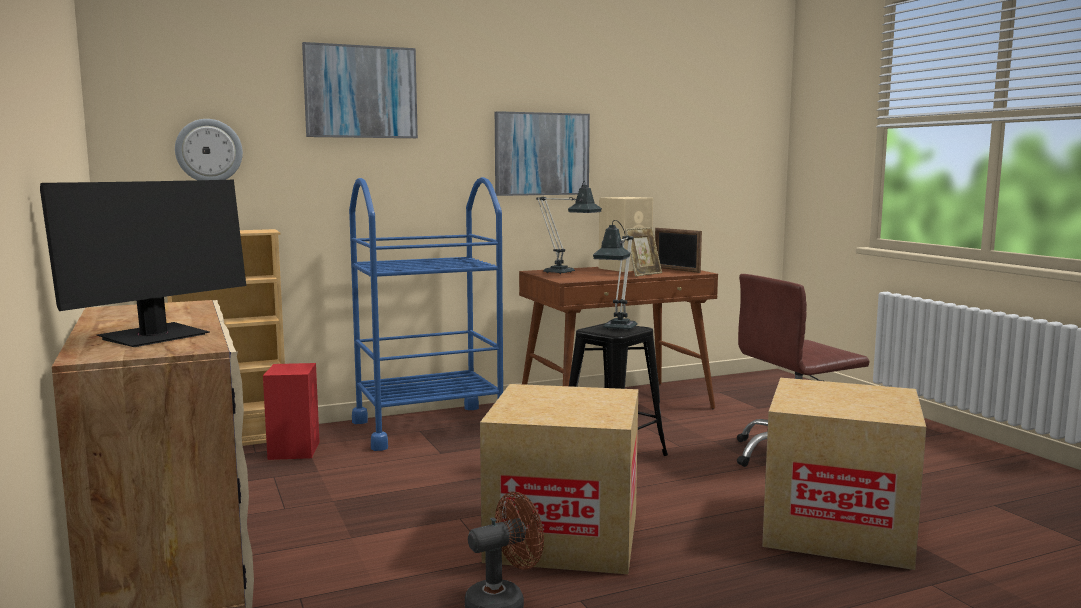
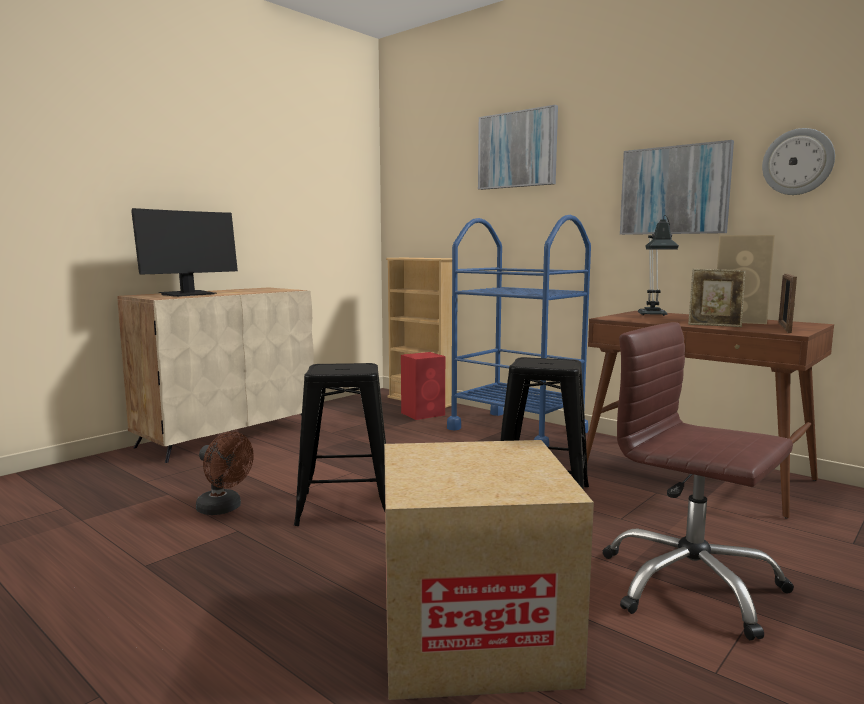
camera: 65 degrees right, 0 degrees up
monitor [40,180,246,347] -> monitor turned 60 degrees counterclockwise [131,208,238,297]
wall clock [175,119,243,180] -> wall clock moved to [762,128,835,195]
cardboard box [480,384,638,574] -> black stool [294,363,386,526]
table lamp [593,220,637,330] -> none

